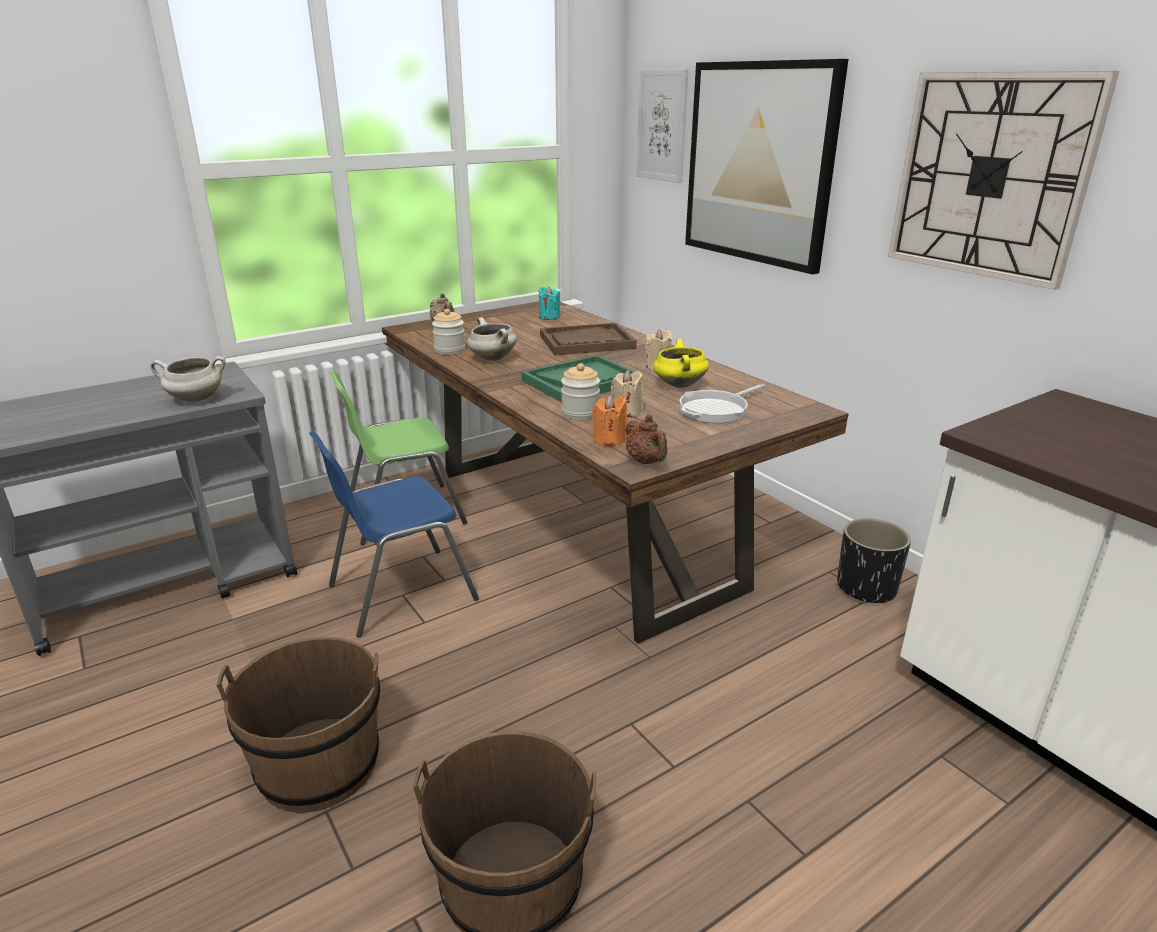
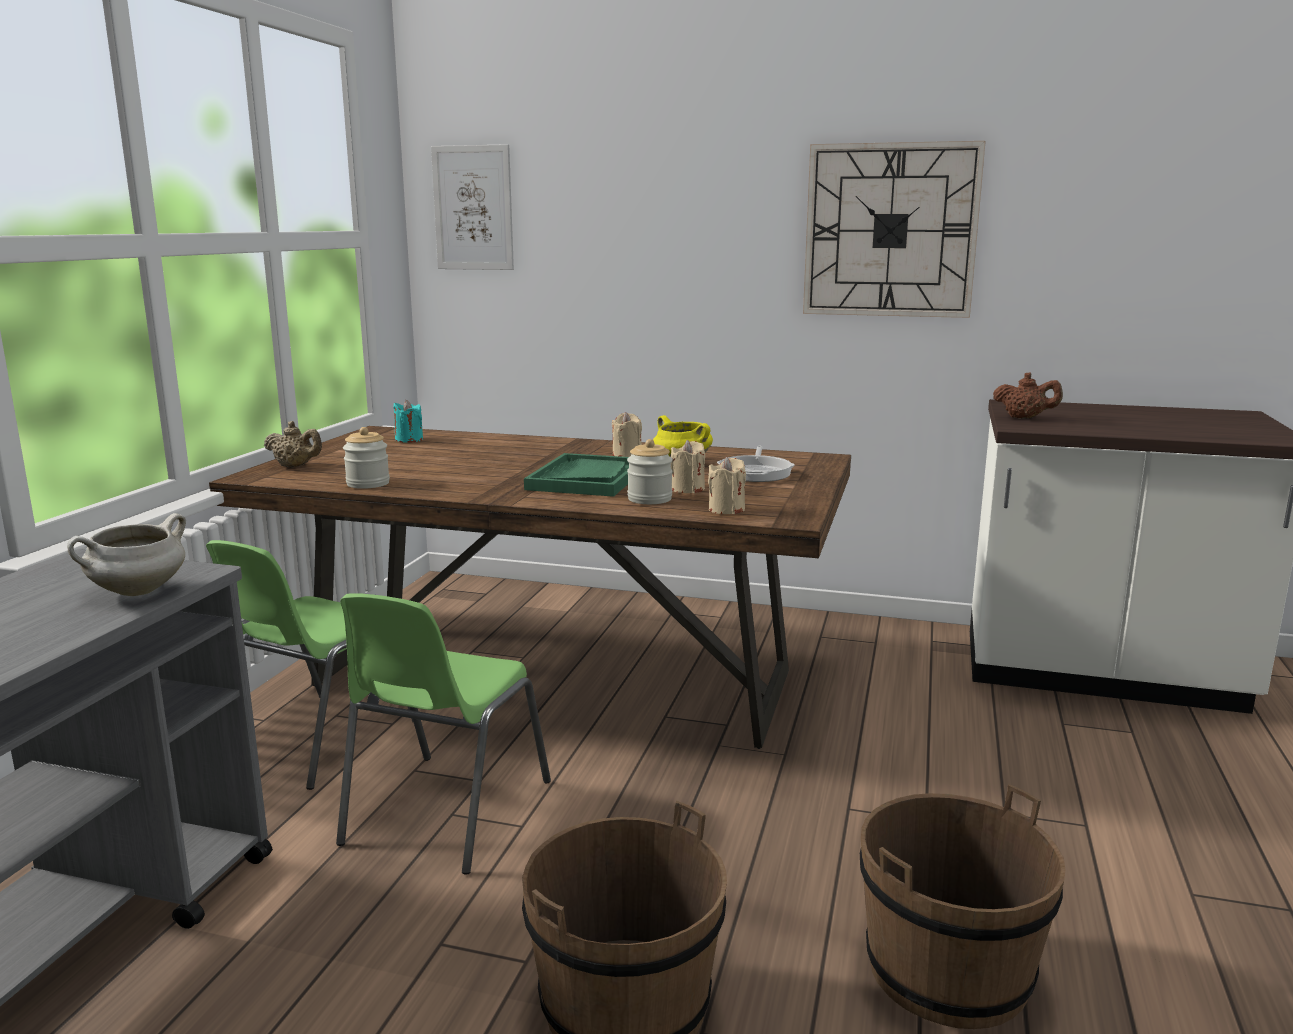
camera: 40 degrees left, 10 degrees down
blue chair [309,431,479,638] -> green chair [336,593,551,875]
white cooking pot [467,317,517,361] -> none
brown tray [540,323,637,355] -> none
orange candle [592,395,627,447] -> beige candle [708,457,746,514]
brown teapot [625,415,668,464] -> brown teapot moved to [993,372,1063,419]
picture [685,59,849,275] -> none
black planter [837,518,911,603] -> none

